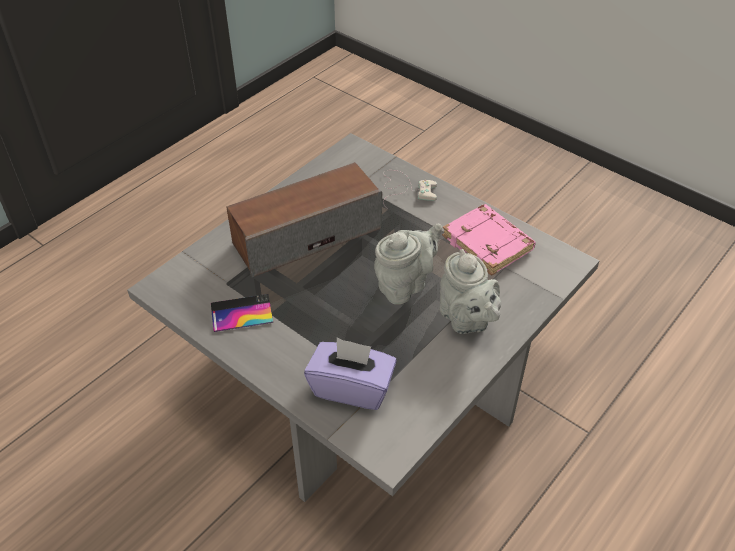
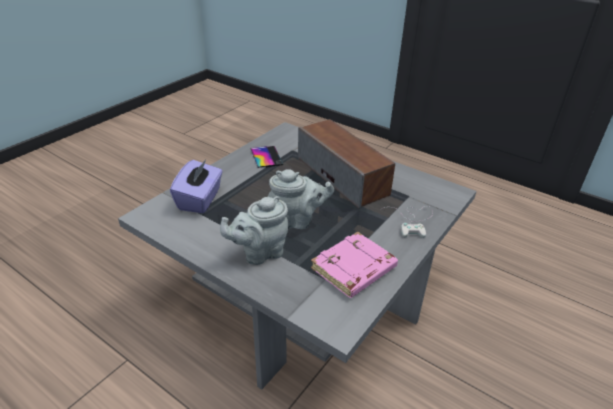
camera: 85 degrees right, 10 degrees down
grey teapot [374,224,442,304] -> grey teapot turned 45 degrees counterclockwise [268,169,334,229]

